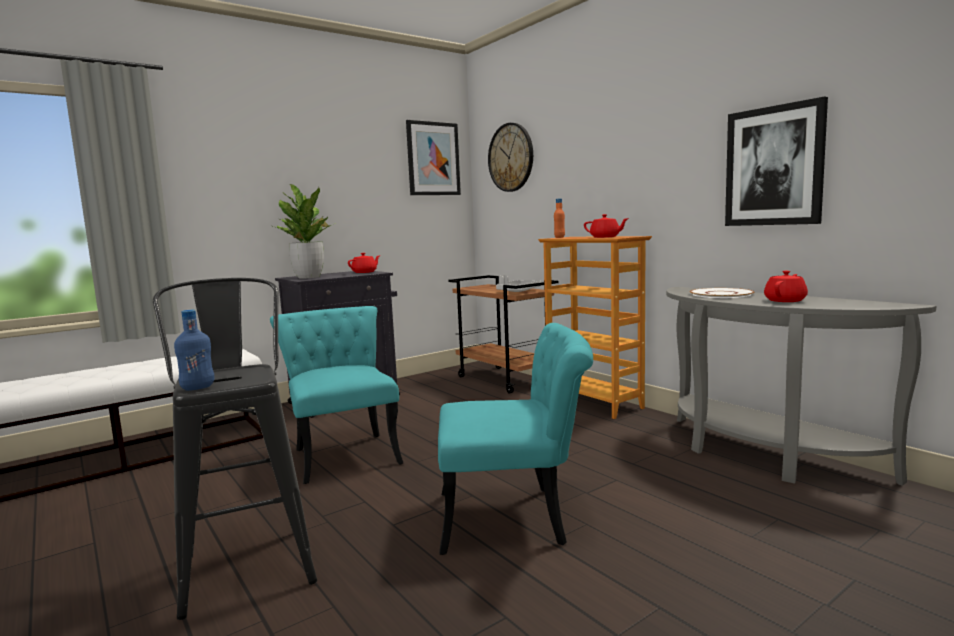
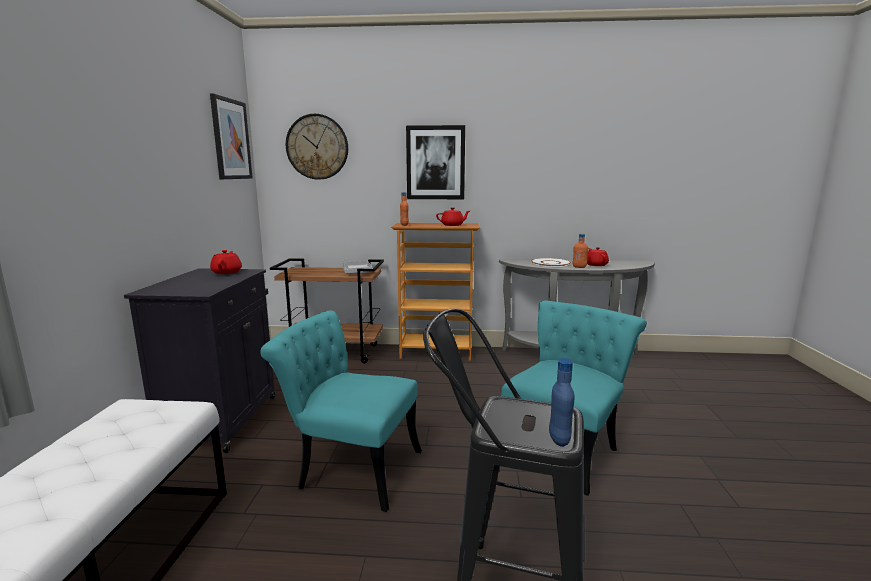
camera: 50 degrees left, 5 degrees up
potted plant [273,184,336,279] -> none
picture [725,96,828,226] -> picture moved to [406,125,465,199]
none -> orange bottle [573,234,588,268]

